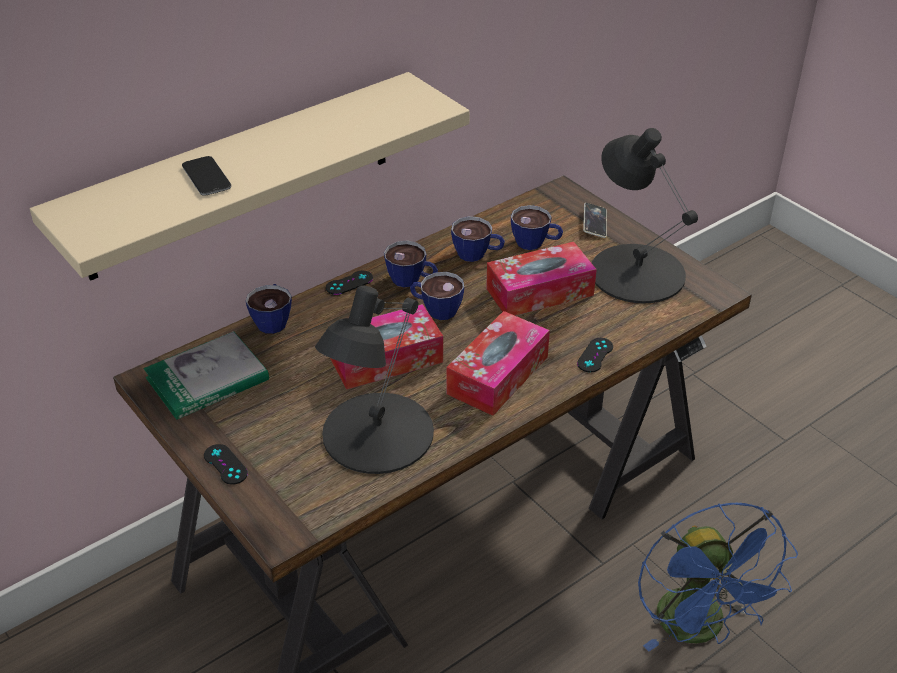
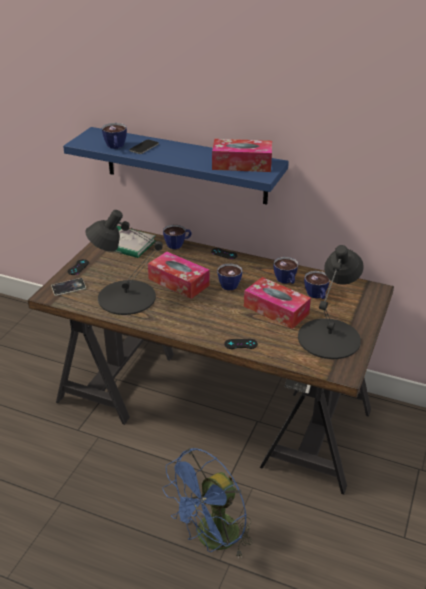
camera: 60 degrees right, 5 degrees down
beige shelf [30,72,470,281] -> blue shelf [63,127,289,205]
cup [384,240,438,287] -> cup moved to [102,123,127,149]
tissue box [446,311,550,416] -> tissue box moved to [212,139,272,172]
phone [583,203,607,238] -> phone moved to [51,278,86,296]

